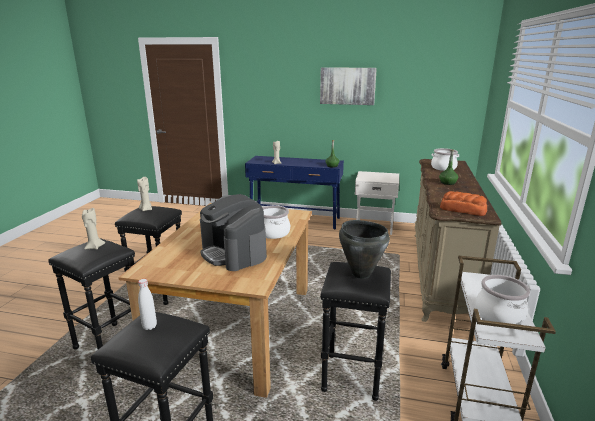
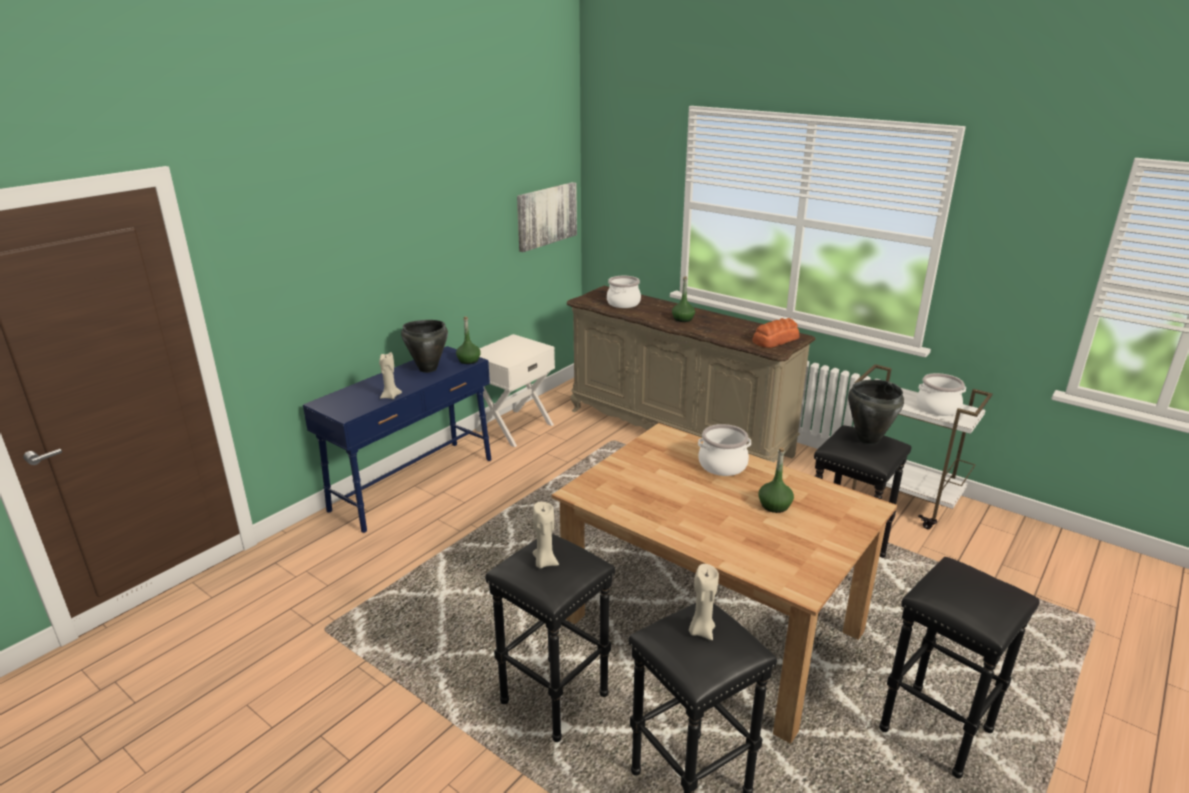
camera: 65 degrees left, 5 degrees up
white bottle [138,279,157,330] -> none
coffee machine [200,194,267,271] -> green bottle [759,448,794,513]
picture [320,67,377,105] -> picture moved to [517,182,577,252]
none -> black cooking pot [401,320,448,373]

